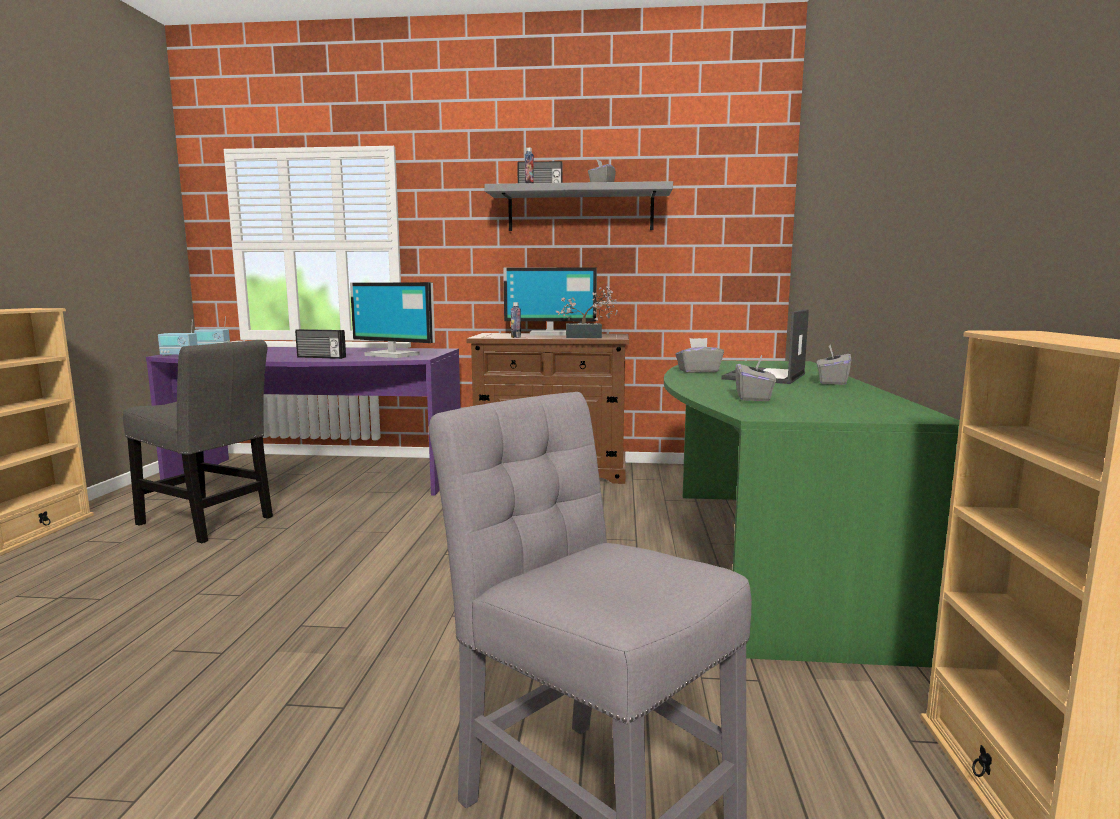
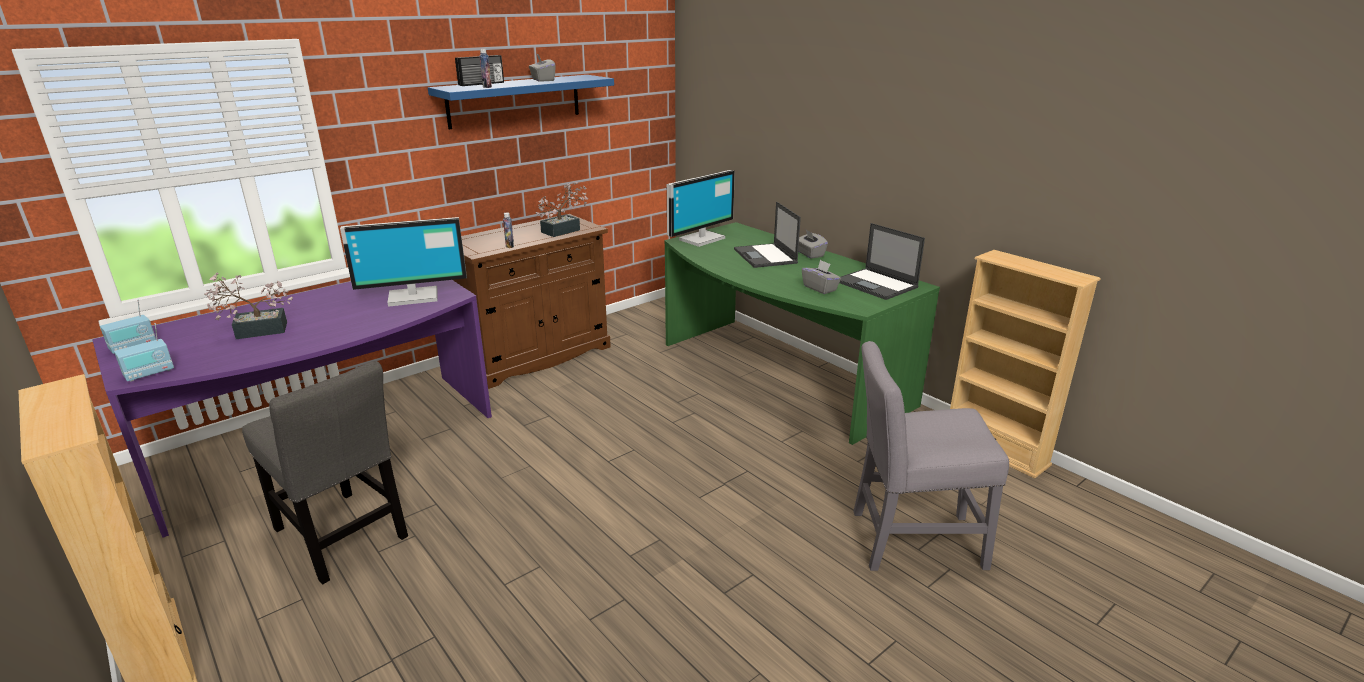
camera: 45 degrees left, 15 degrees up
grey chair [123,340,273,543] -> grey chair turned 60 degrees clockwise [242,361,408,584]
radio [295,329,346,359] -> none
grey shelf [484,181,673,231] -> blue shelf [428,75,614,130]
monitor [503,267,597,336] -> monitor moved to [667,170,735,247]
grey tissue box [675,338,724,373] -> none
none -> potted plant [204,273,293,339]
none -> laptop [839,223,925,300]

